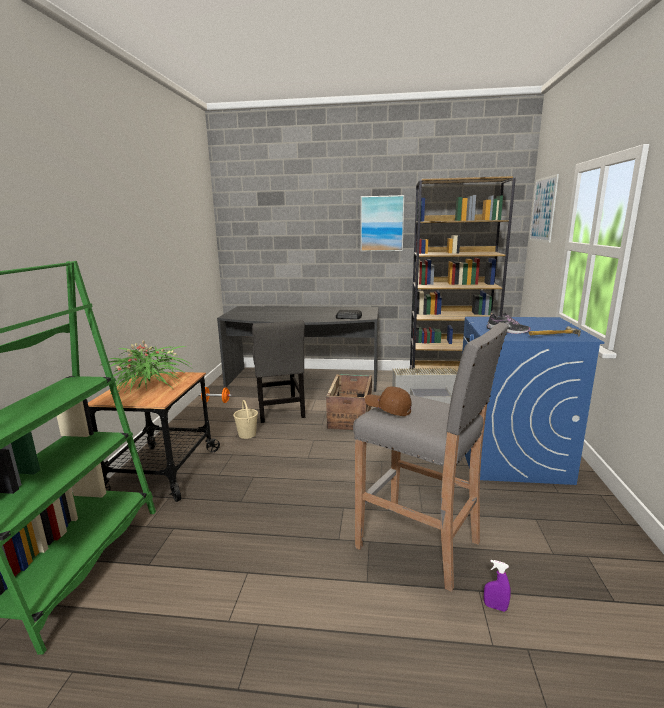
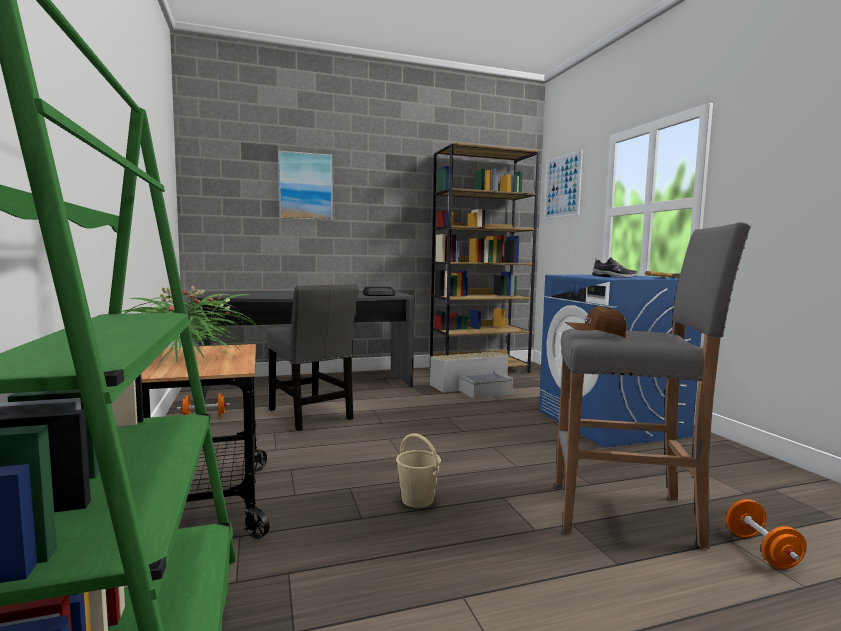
camera: 25 degrees left, 10 degrees down
beige bucket [233,400,258,439] -> beige bucket moved to [396,433,441,508]
crate [326,374,372,430] -> none
picture [361,195,404,251] -> picture moved to [278,151,333,220]
purple spray bottle [484,560,511,612] -> orange dumbbell [726,499,807,569]

